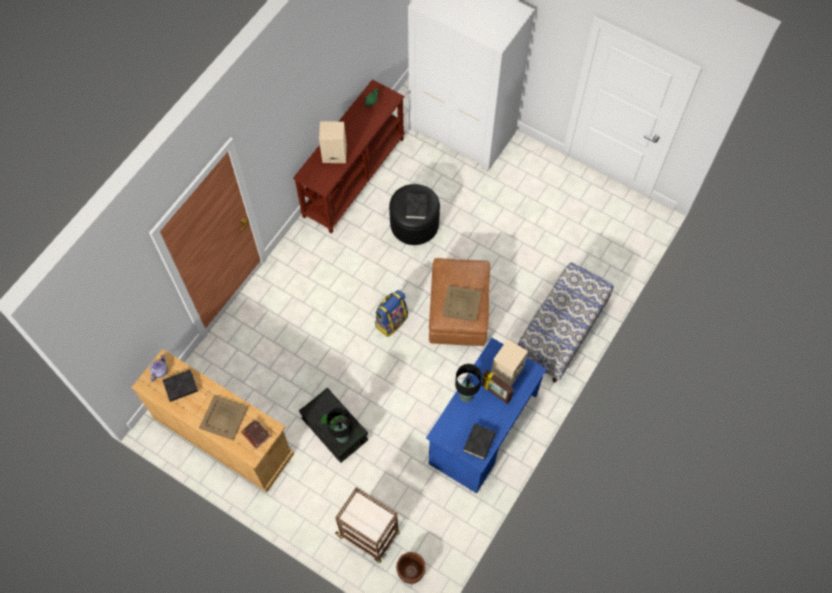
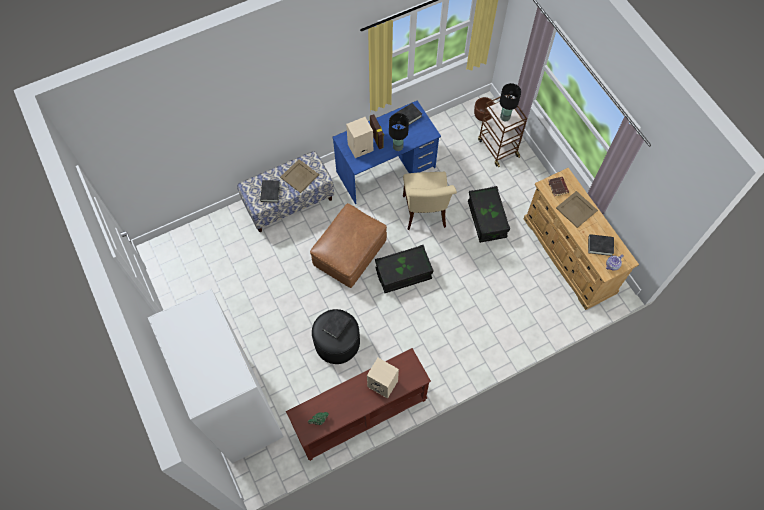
camera: 150 degrees left, 0 degrees up
black table lamp [327,408,353,443] -> black table lamp moved to [500,83,521,121]
backpack [375,290,408,337] -> black storage box [375,245,434,293]
beige tray [442,285,481,322] -> beige tray moved to [280,159,319,193]
none -> black book [260,180,280,202]
none -> beige chair [403,172,457,230]

